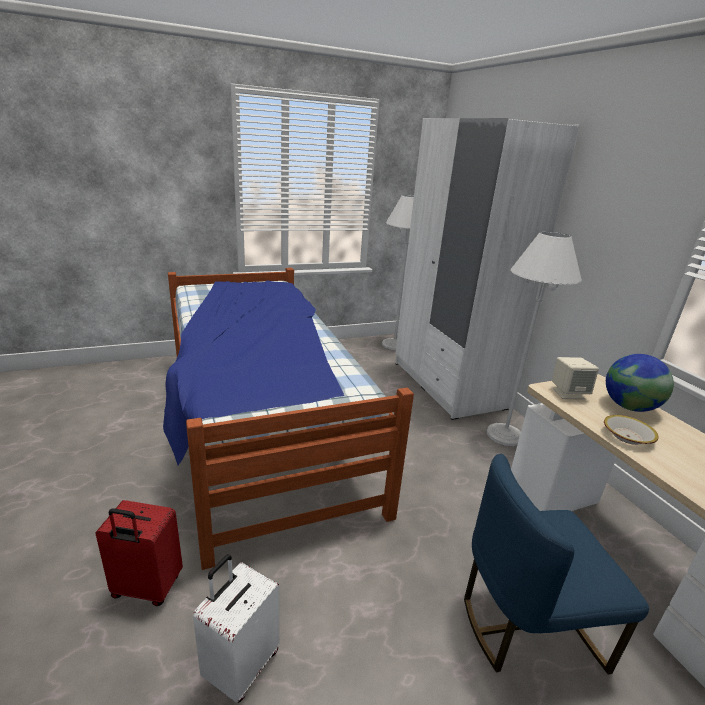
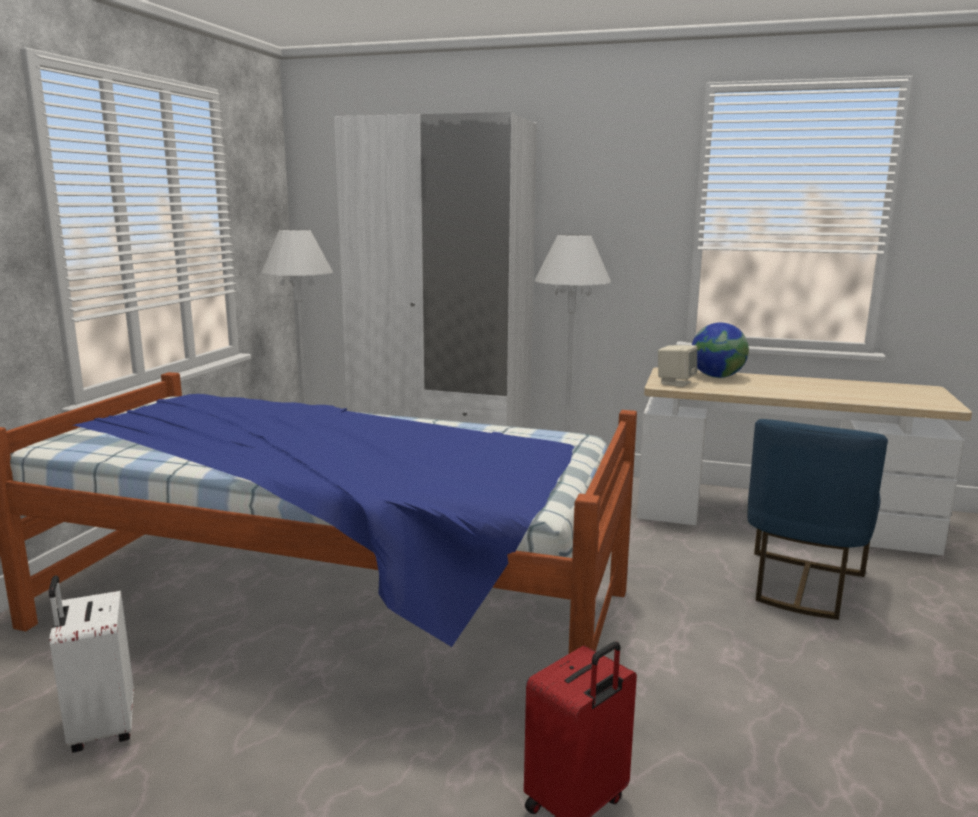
camera: 50 degrees left, 10 degrees down
white suitcase [193,554,279,703] -> white suitcase moved to [49,575,134,752]
bowl [604,415,659,445] -> none

